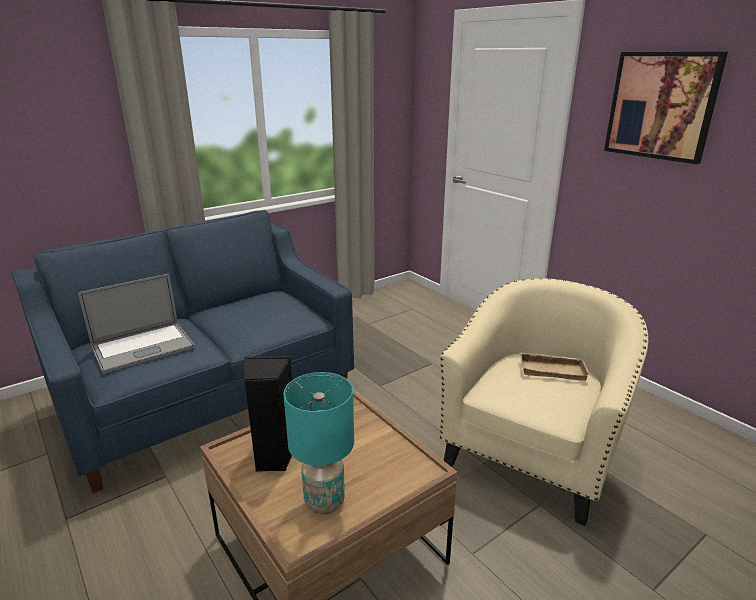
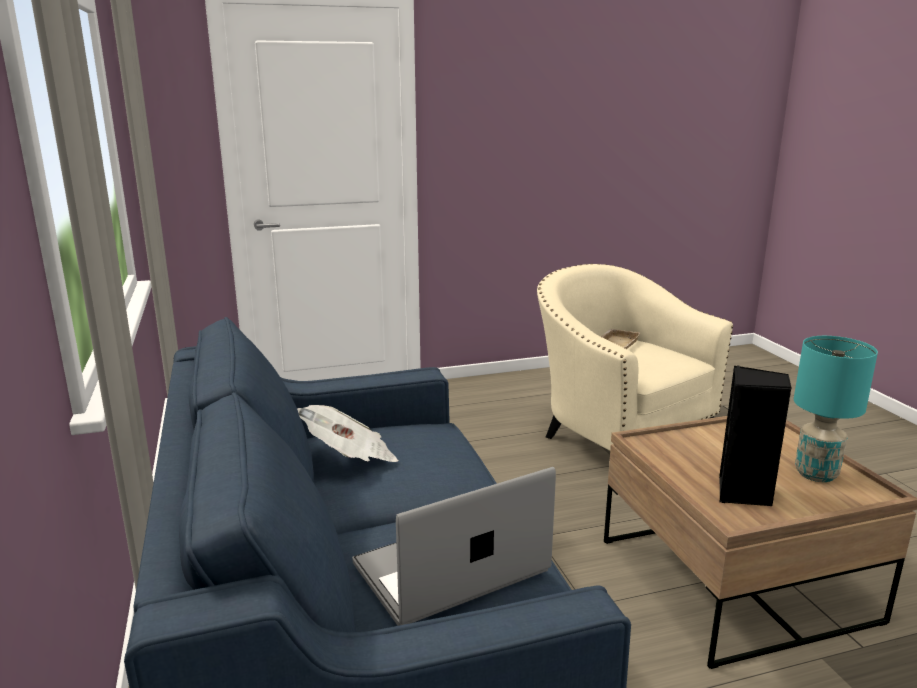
camera: 70 degrees left, 5 degrees down
laptop [78,274,195,373] -> laptop turned 105 degrees counterclockwise [352,467,556,626]
picture [604,52,728,164] -> none
none -> newspaper [297,405,399,462]

